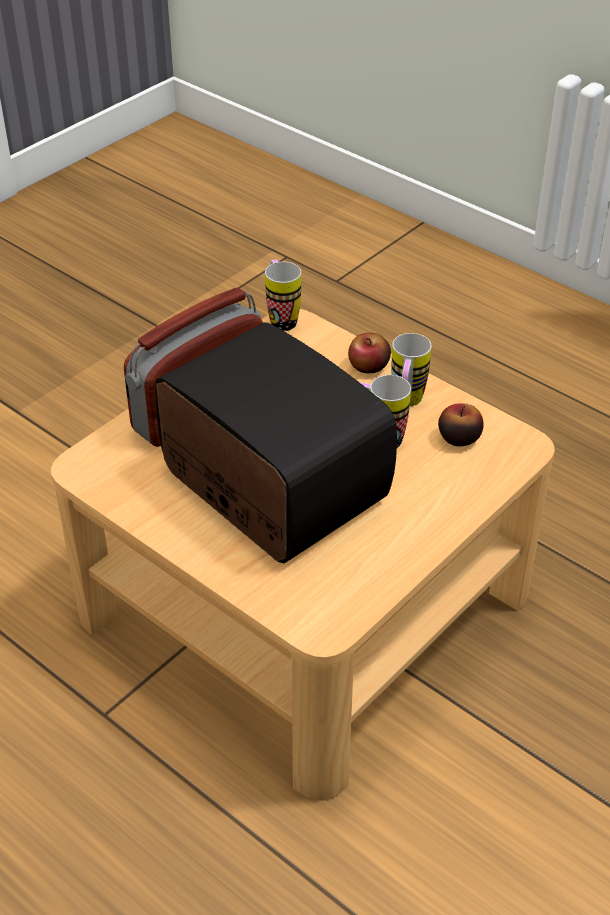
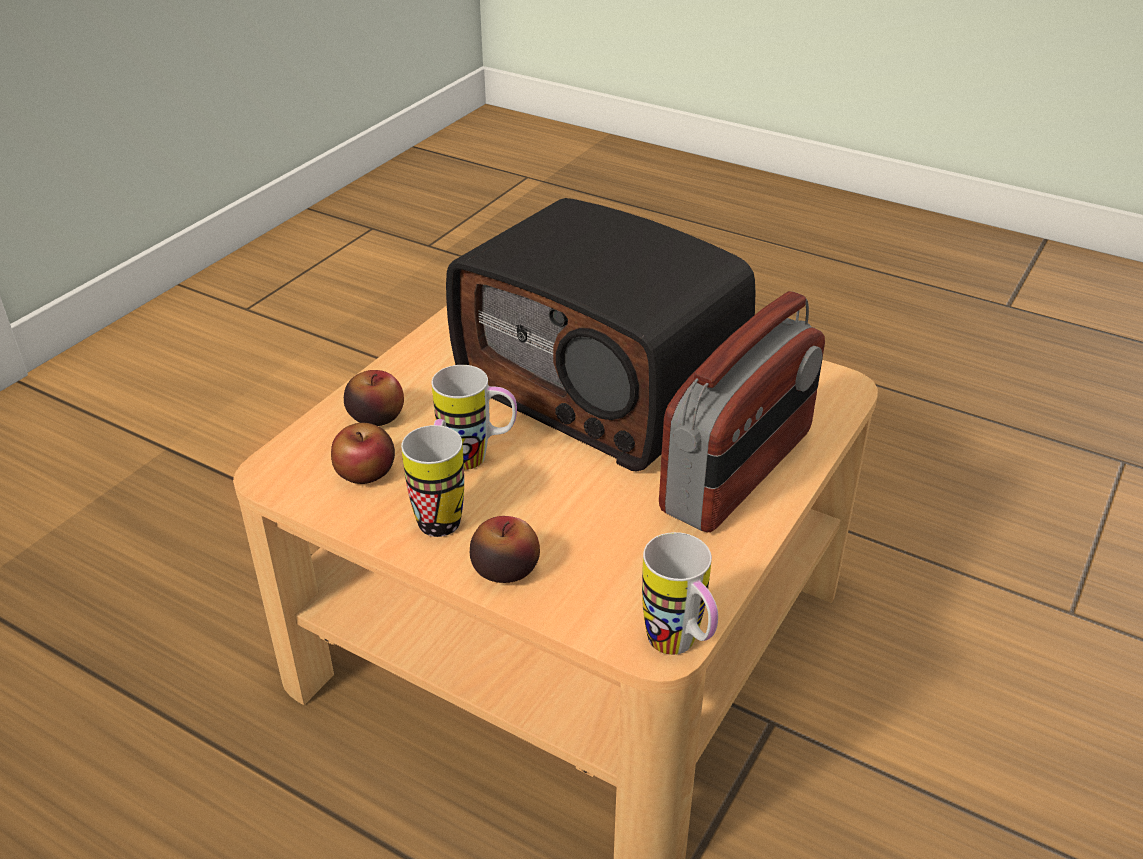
camera: 170 degrees right, 5 degrees down
none -> apple [344,370,404,426]

